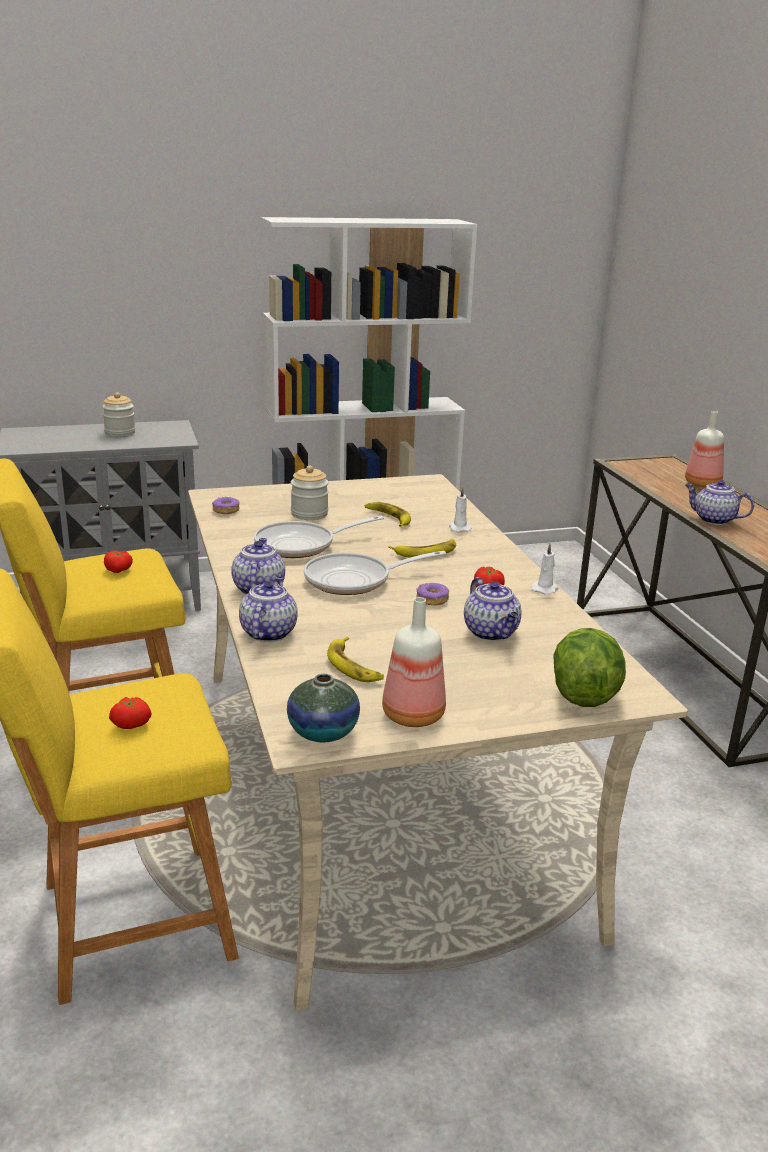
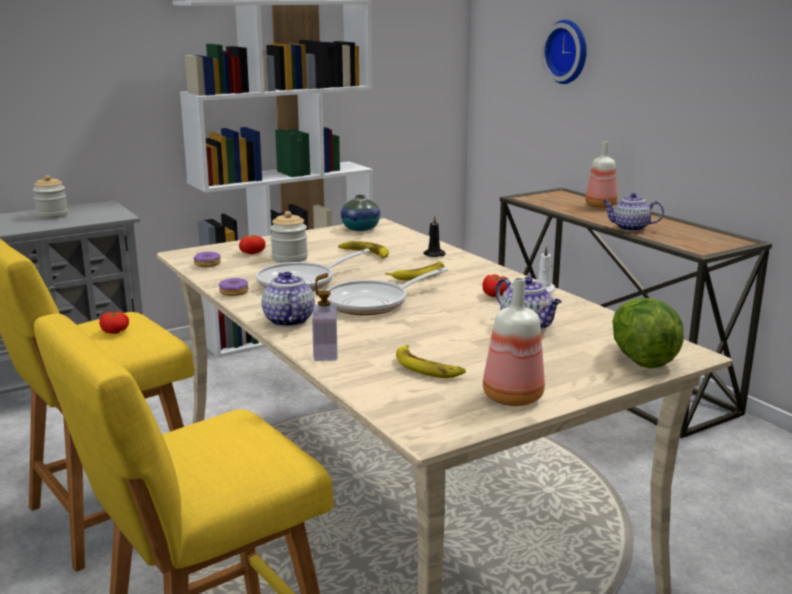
camera: 15 degrees left, 5 degrees down
tomato [109,697,152,729] -> tomato moved to [239,235,266,254]
teapot [239,576,298,642] -> soap dispenser [312,273,337,361]
vase [287,674,360,742] -> vase moved to [341,195,380,231]
donut [416,583,449,605] -> donut moved to [219,278,249,296]
white candle [449,487,472,532] -> black candle [423,216,446,257]
none -> wall clock [541,20,587,84]

